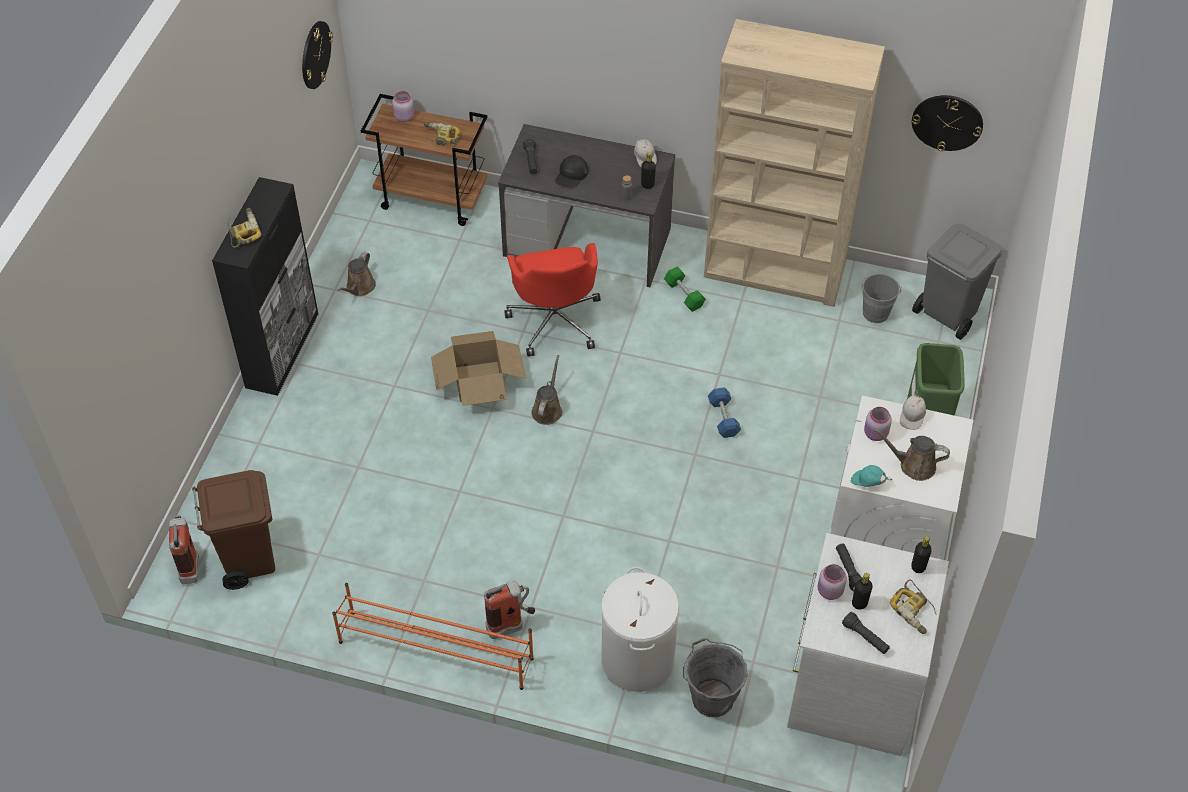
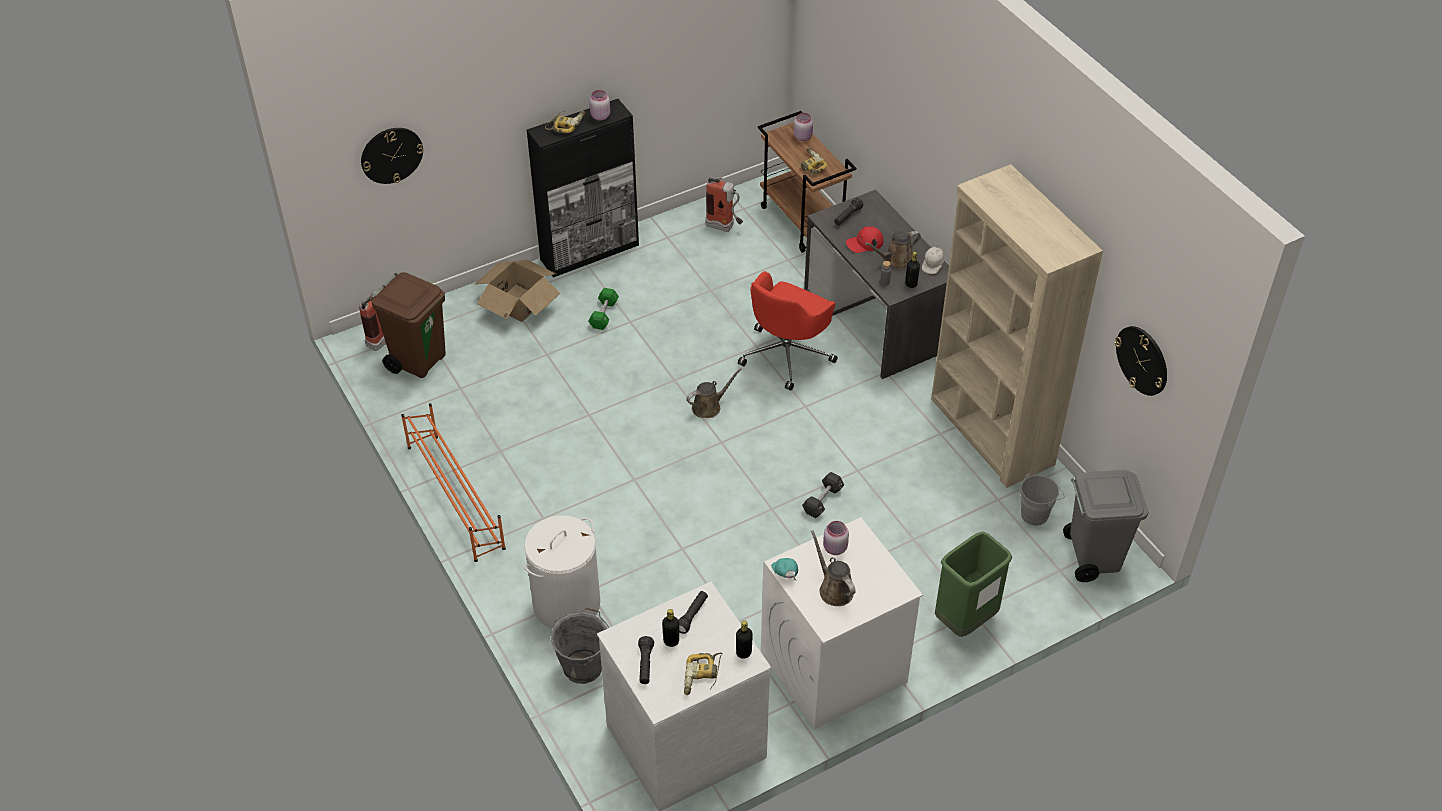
camera: 45 degrees right, 5 degrees down
wall clock [302,21,333,89] -> wall clock moved to [361,128,424,184]
brown watering can [338,252,376,296] -> brown watering can moved to [865,231,921,268]
cardboard box [431,331,526,406] -> cardboard box moved to [475,259,560,322]
fire extinguisher [484,581,535,639] -> fire extinguisher moved to [705,176,743,232]
black cap [555,155,588,188] -> red cap [846,226,884,253]
green dumbbell [664,267,706,312] -> green dumbbell moved to [588,288,619,330]
blue dumbbell [708,387,741,438] -> black dumbbell [802,472,844,518]
pink jar [818,564,847,600] -> pink jar moved to [589,90,610,120]
white cap [900,390,926,430] -> none

